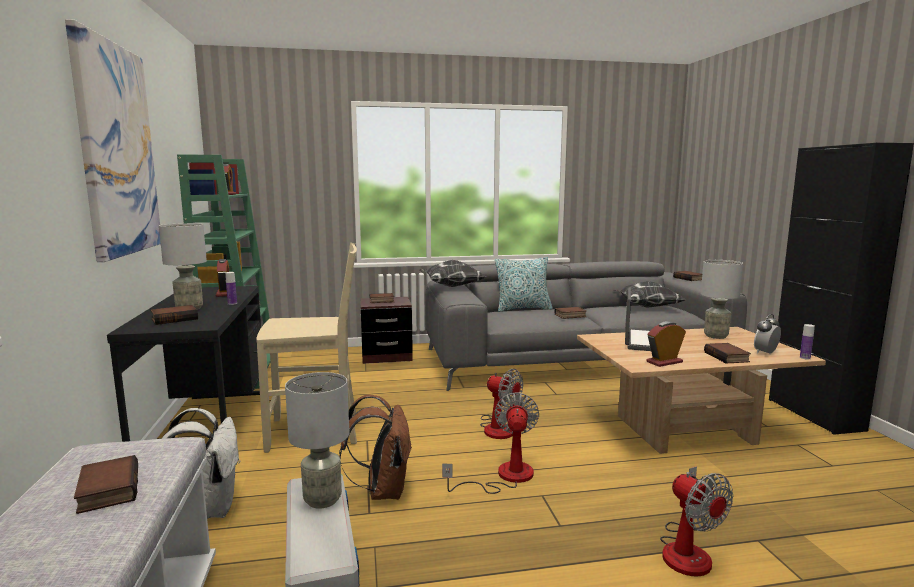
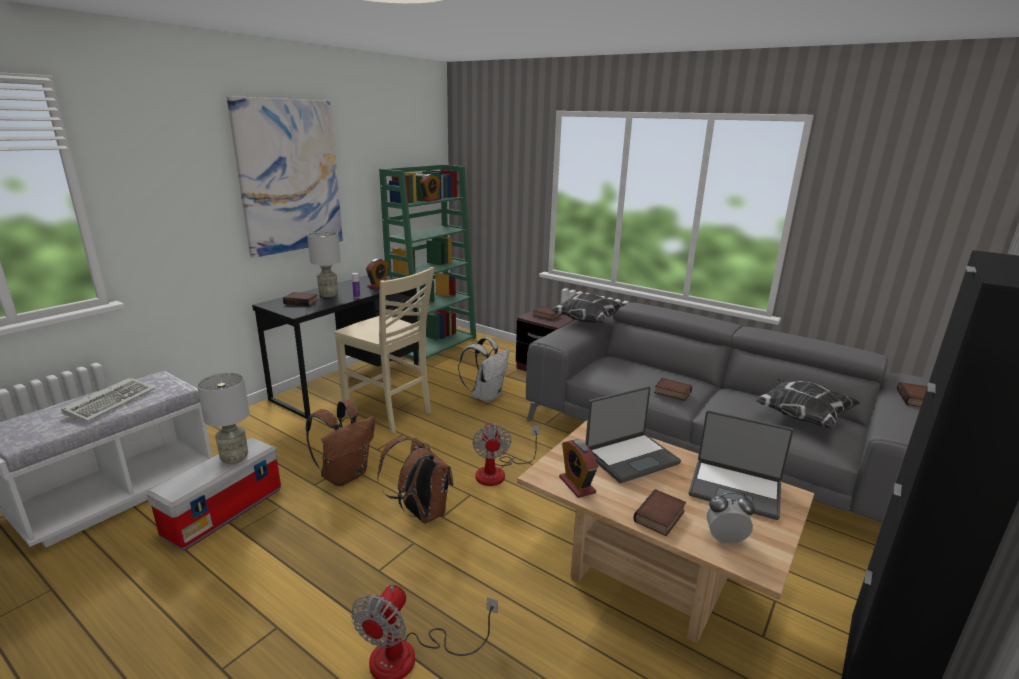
camera: 45 degrees right, 10 degrees up
book [74,455,138,514] -> keyboard [61,377,155,422]
white backpack [161,408,240,518] -> white backpack moved to [458,337,509,403]
fan [442,392,539,494] -> brown backpack [377,437,453,524]
pillow [495,257,553,312] -> none
alarm clock [646,321,686,367] -> alarm clock turned 135 degrees counterclockwise [559,439,598,498]
grey table lamp [701,260,743,339] -> laptop [689,410,793,520]
bottle [800,324,815,360] -> none

